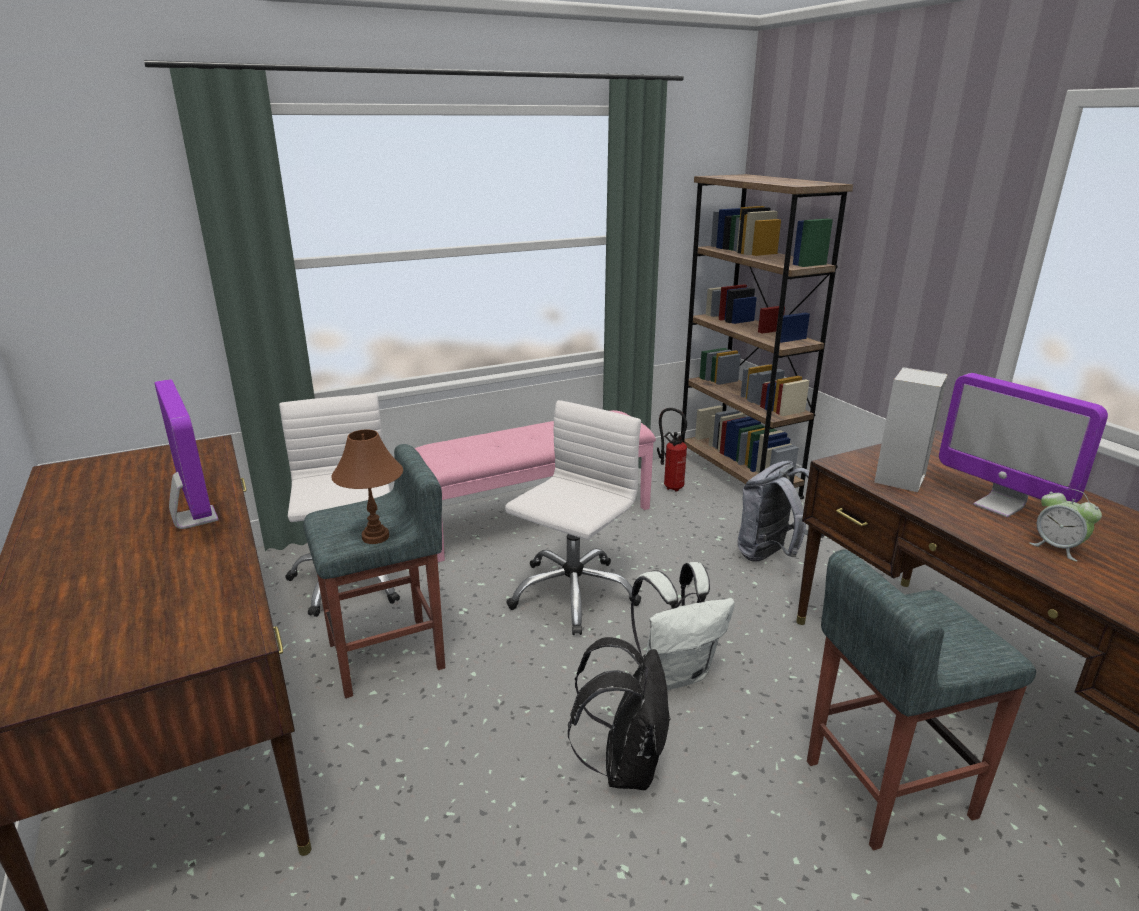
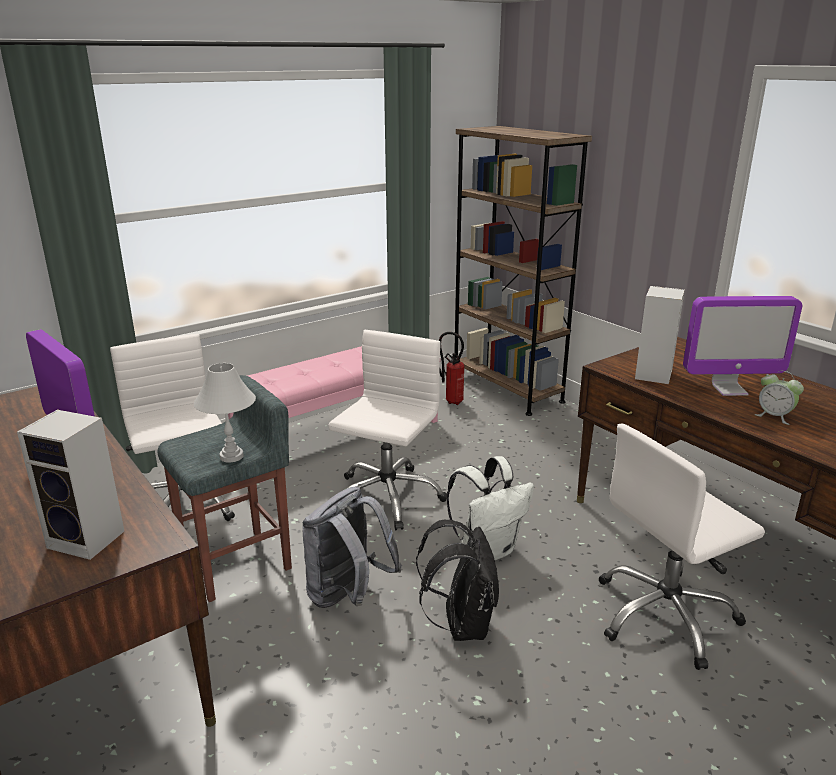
camera: 10 degrees left, 0 degrees up
brown table lamp [331,430,403,544] -> white table lamp [194,363,256,463]
grey backpack [737,461,824,562] -> grey backpack moved to [302,486,402,608]
grey stool [807,549,1036,850] -> white office chair [599,423,765,670]
monitor [939,373,1108,517] -> monitor turned 45 degrees counterclockwise [683,296,802,396]
none -> speaker [17,409,125,560]

